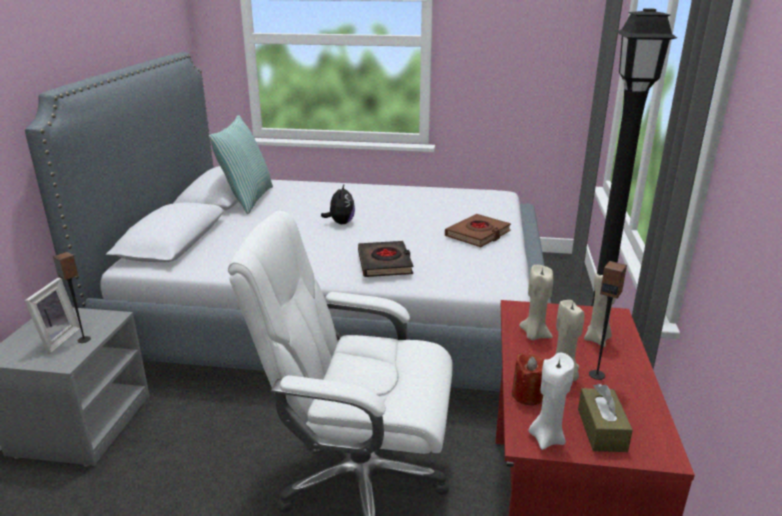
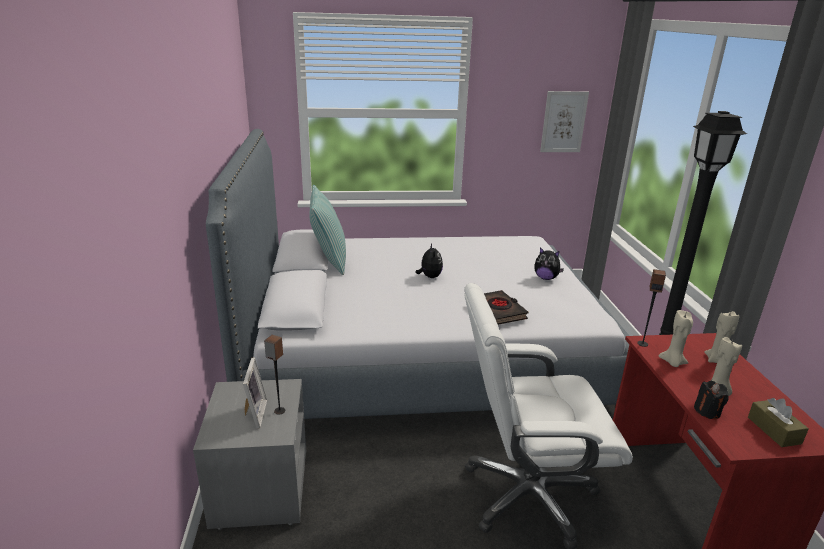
camera: 15 degrees left, 0 degrees up
brown book [445,214,511,247] -> plush toy [534,247,564,280]
red candle [512,353,545,405] -> black candle [694,381,729,419]
white candle [528,353,574,450] -> none
speaker [589,261,627,380] -> speaker moved to [637,269,666,347]
none -> picture [540,91,589,152]

